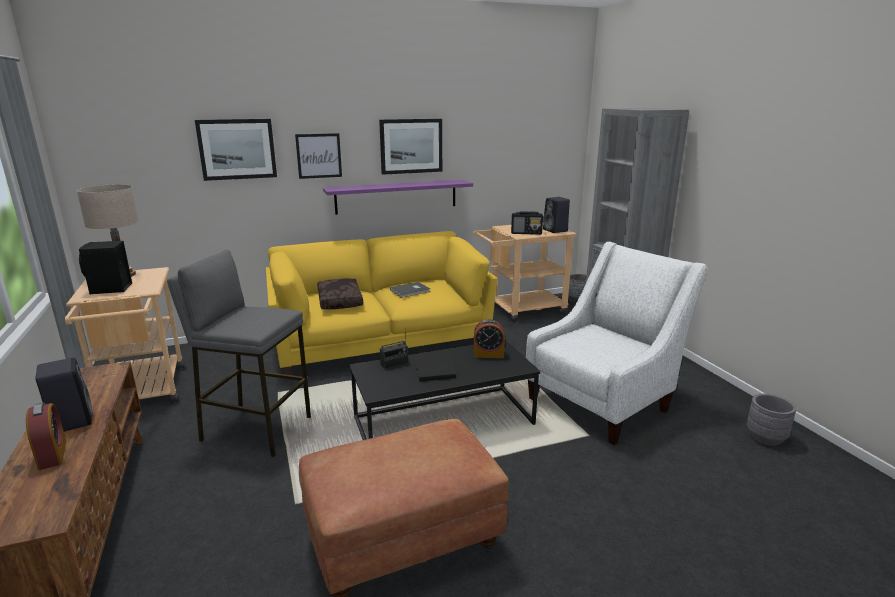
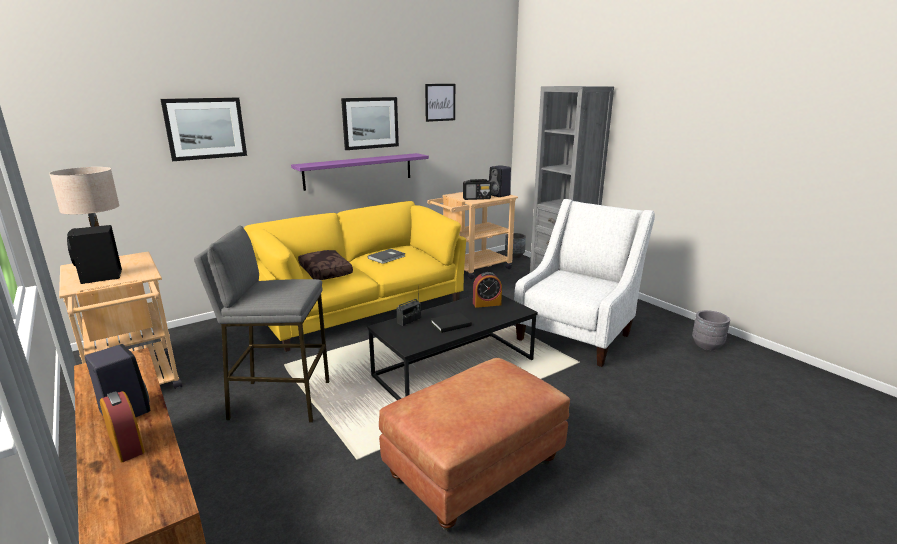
camera: 15 degrees left, 0 degrees up
picture [295,133,342,179] -> picture moved to [425,84,455,122]

